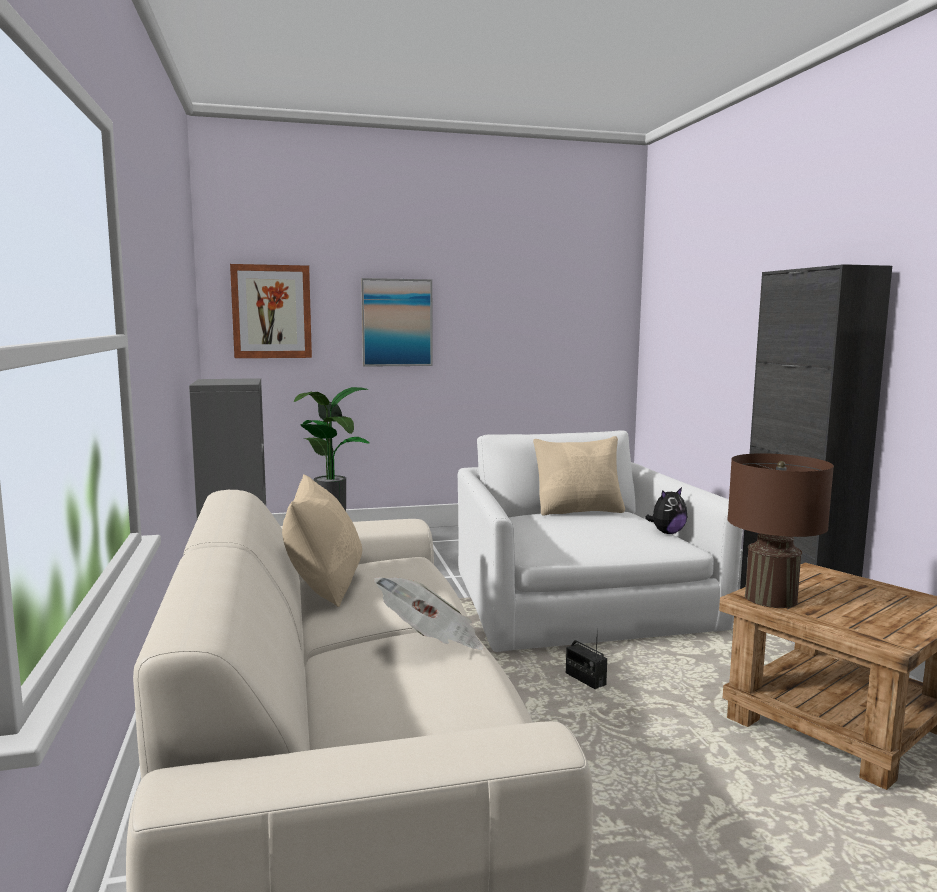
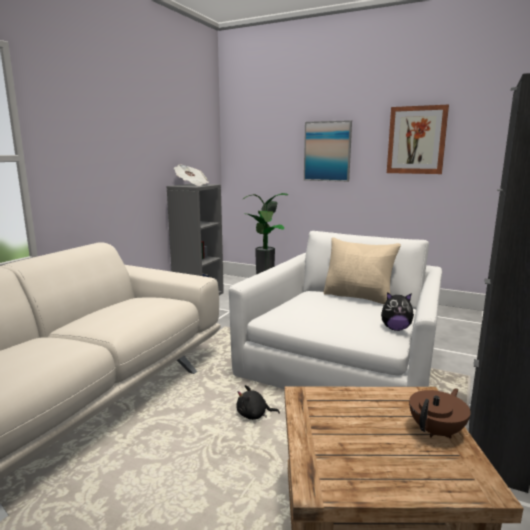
camera: 40 degrees right, 5 degrees up
picture [230,264,312,358] -> picture moved to [387,104,449,174]
beige pillow [282,474,362,607] -> none
newspaper [374,577,484,650] -> newspaper moved to [174,164,209,186]
radio [566,628,607,689] -> black plush toy [236,385,280,420]
brown table lamp [727,453,834,608] -> none
none -> brown teapot [409,388,471,439]

